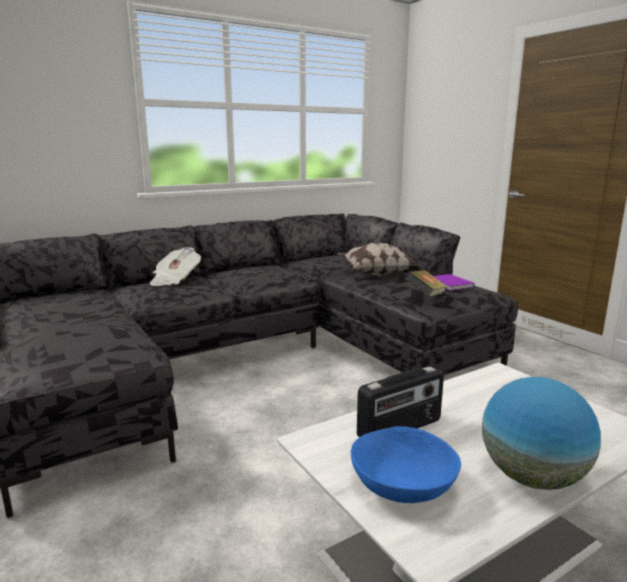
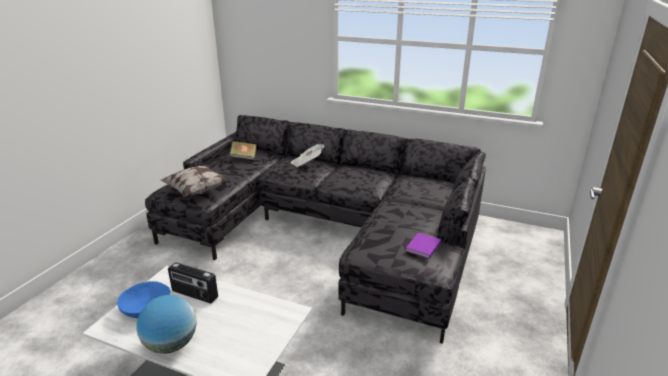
camera: 55 degrees right, 10 degrees up
pillow [337,242,421,276] -> pillow moved to [161,165,230,197]
book [404,270,448,297] -> book moved to [230,141,257,160]

